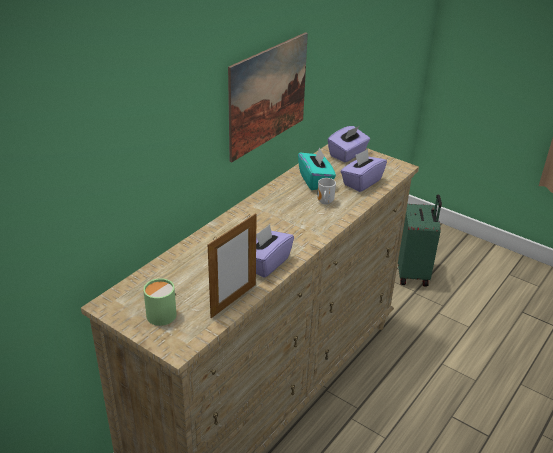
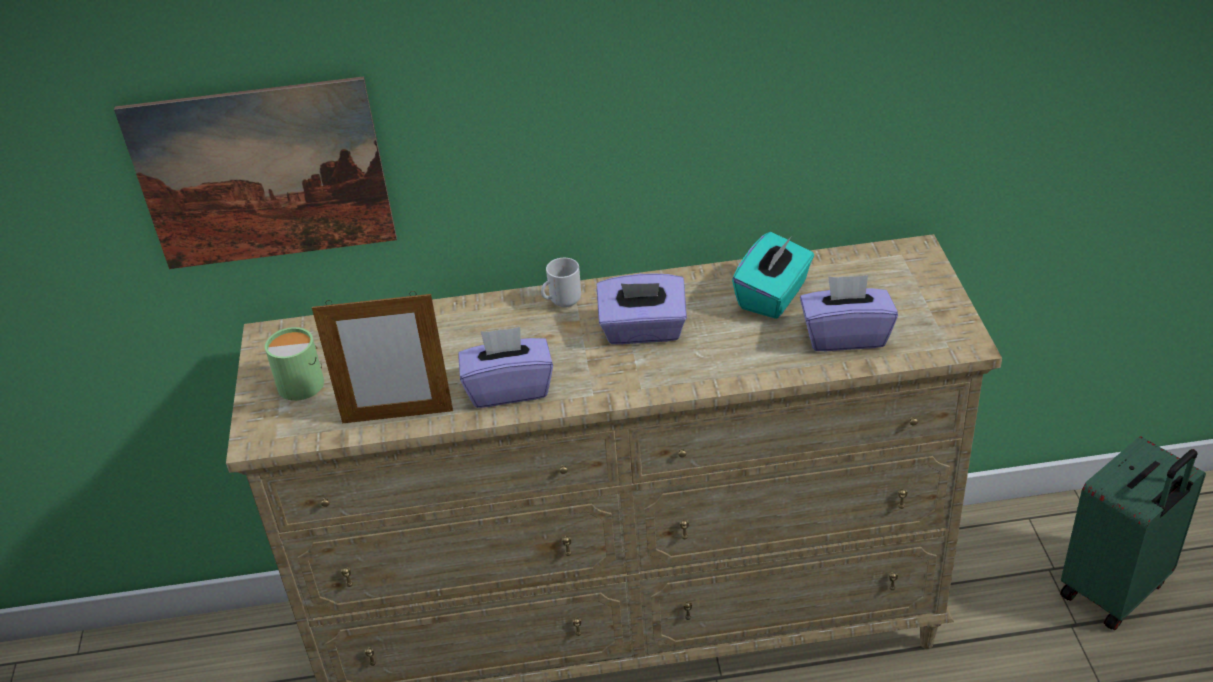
camera: 50 degrees right, 5 degrees up
picture [228,32,308,162] -> picture moved to [114,76,397,269]
mug [317,178,336,205] -> mug moved to [541,258,581,308]
purple tissue box [328,126,370,162] -> purple tissue box moved to [597,274,687,345]

